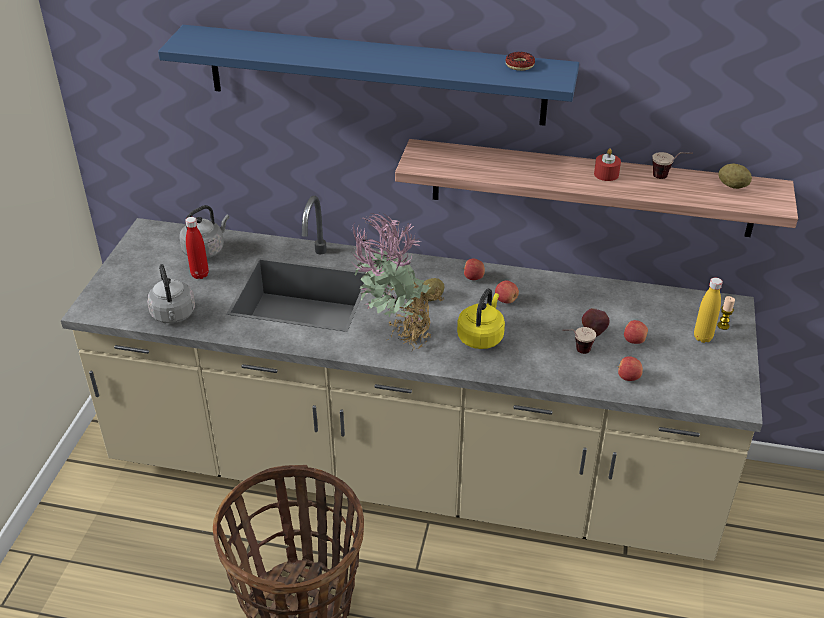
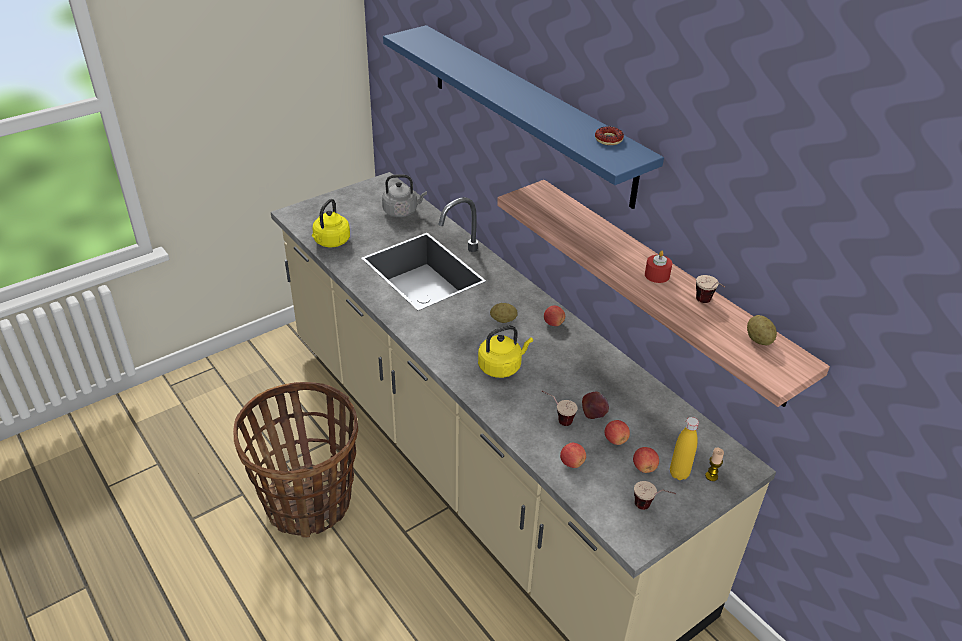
camera: 40 degrees right, 0 degrees up
grey kettle [147,264,195,323] -> yellow kettle [312,199,350,247]
red bottle [185,217,209,279] -> none
potted plant [350,213,444,351] -> none
apple [495,281,519,303] -> apple moved to [633,447,659,473]
none -> cup [634,481,676,510]

